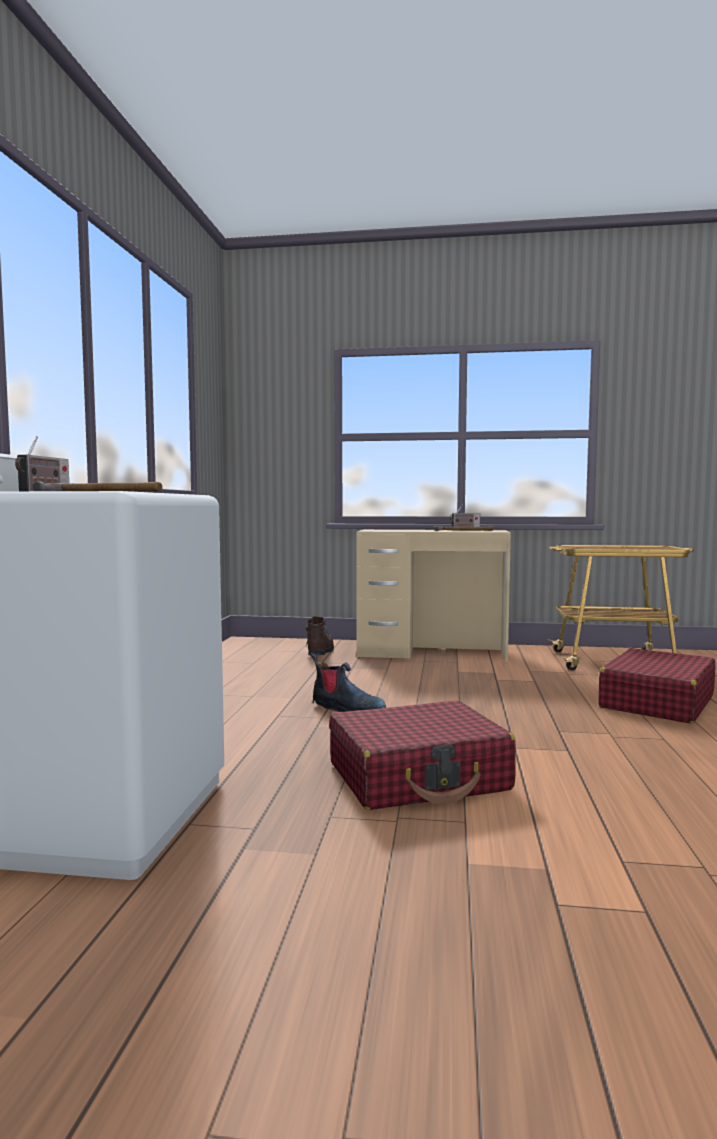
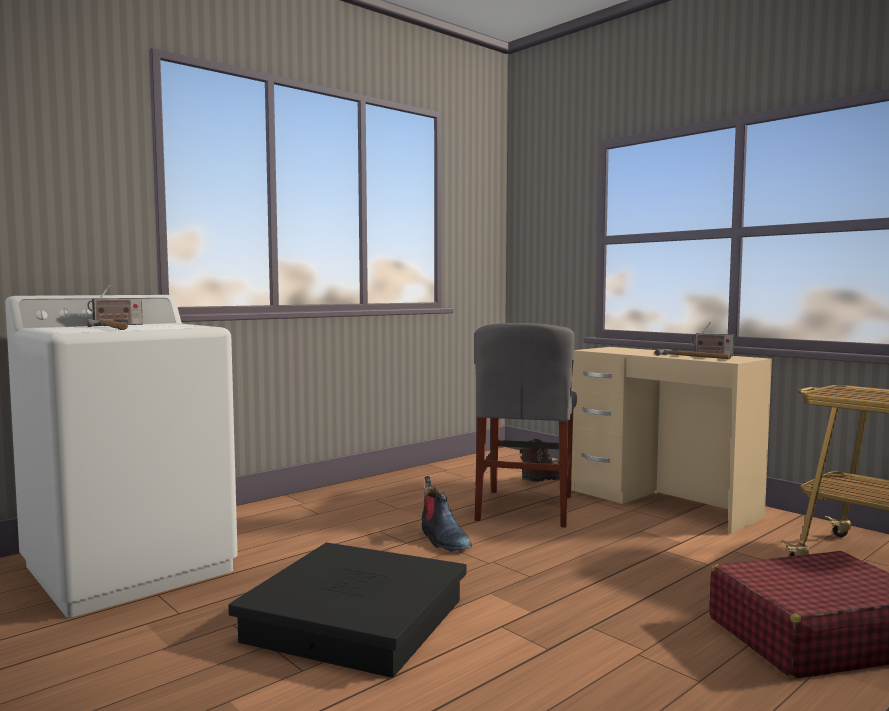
camera: 40 degrees right, 0 degrees up
red suitcase [329,701,516,810] -> black storage box [228,543,467,678]
none -> grey chair [475,323,577,528]

